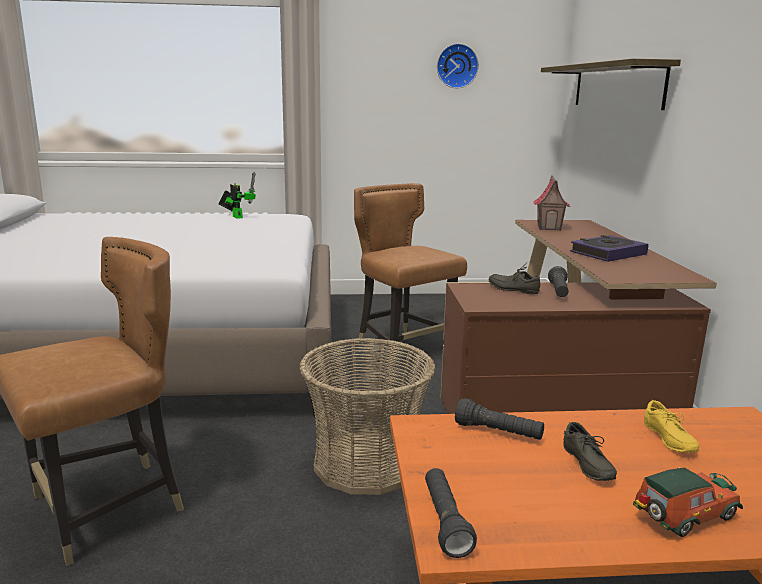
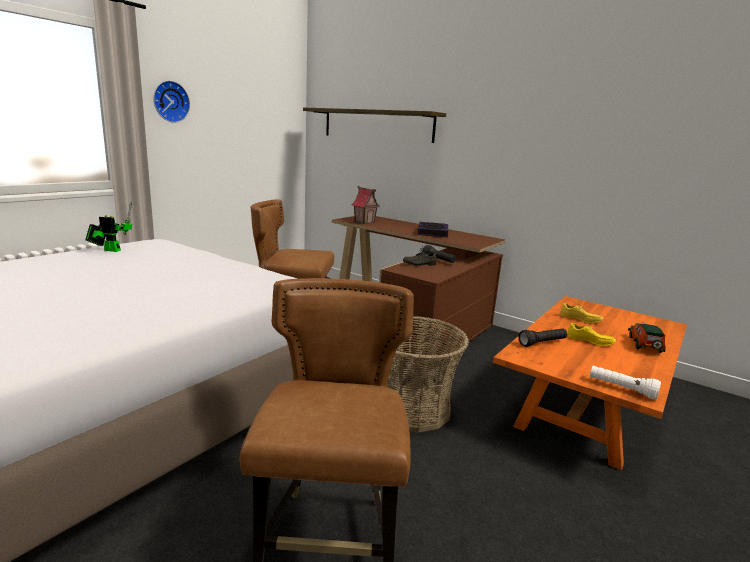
camera: 50 degrees left, 0 degrees up
black flashlight [425,468,477,558] -> white flashlight [590,366,661,400]
wall clock [437,43,479,88] -> wall clock moved to [153,81,190,123]
grey shoe [563,422,617,481] -> yellow shoe [567,322,616,346]

